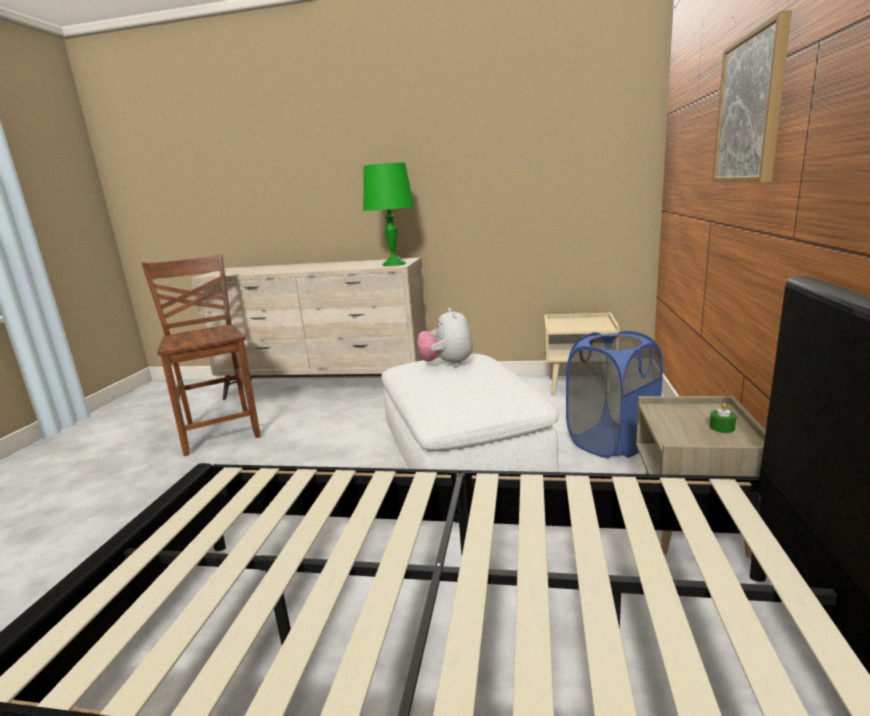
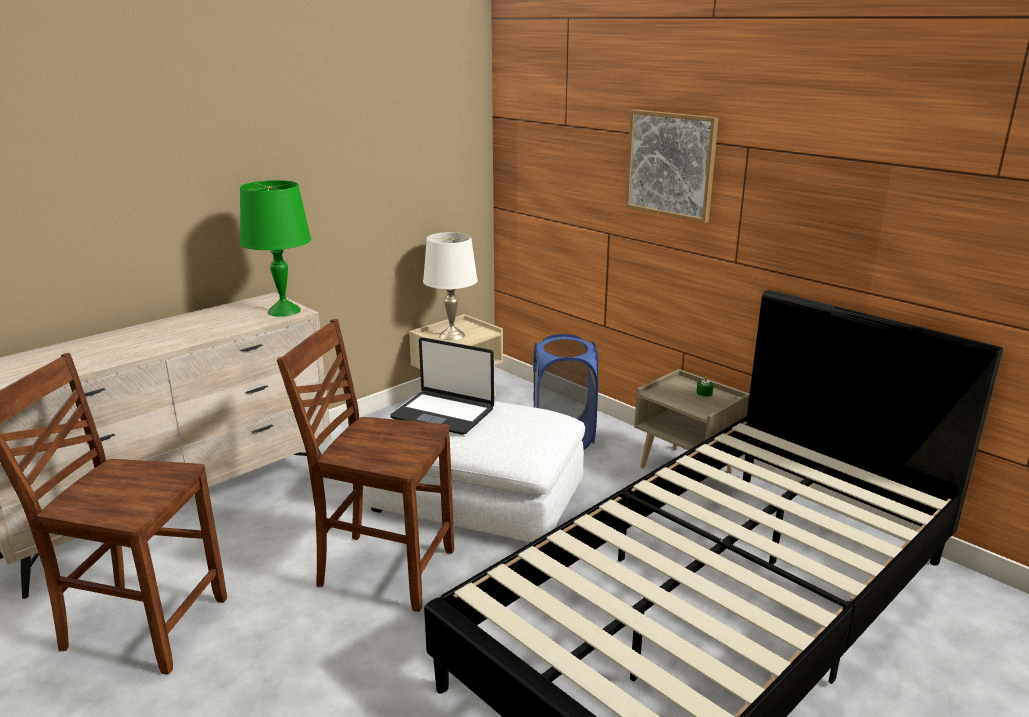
camera: 55 degrees left, 5 degrees up
plush toy [417,308,473,367] -> laptop [390,337,494,435]
none -> brown chair [277,319,454,612]
none -> white table lamp [423,232,478,340]

